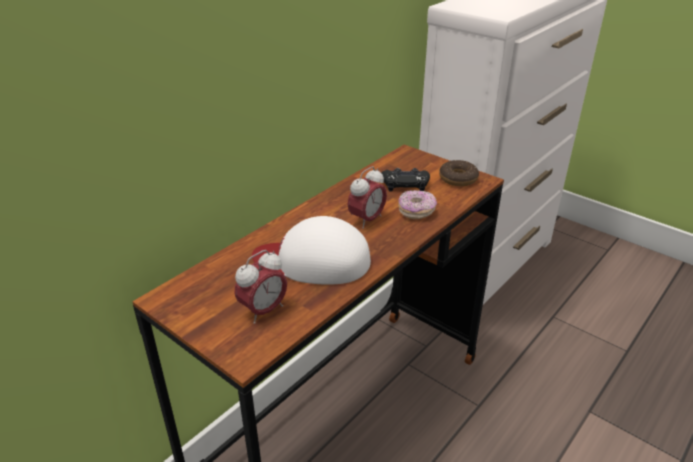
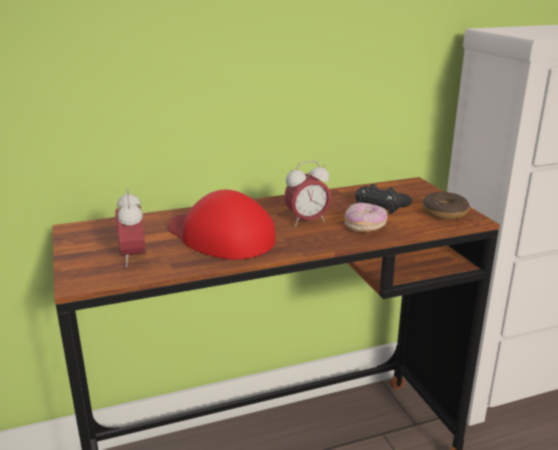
camera: 30 degrees right, 10 degrees down
alarm clock [234,250,287,324] -> alarm clock turned 90 degrees clockwise [115,188,146,267]
white cap [252,216,371,285] -> red cap [168,190,276,260]

